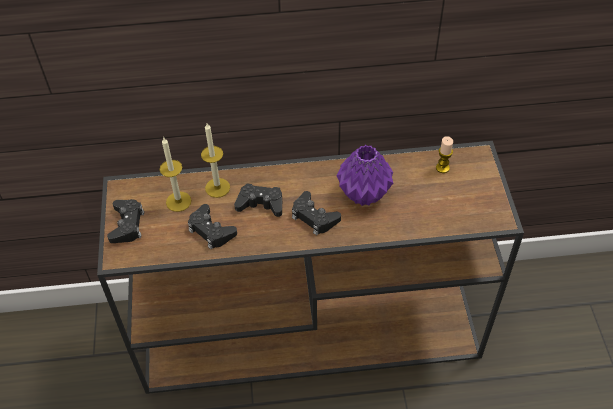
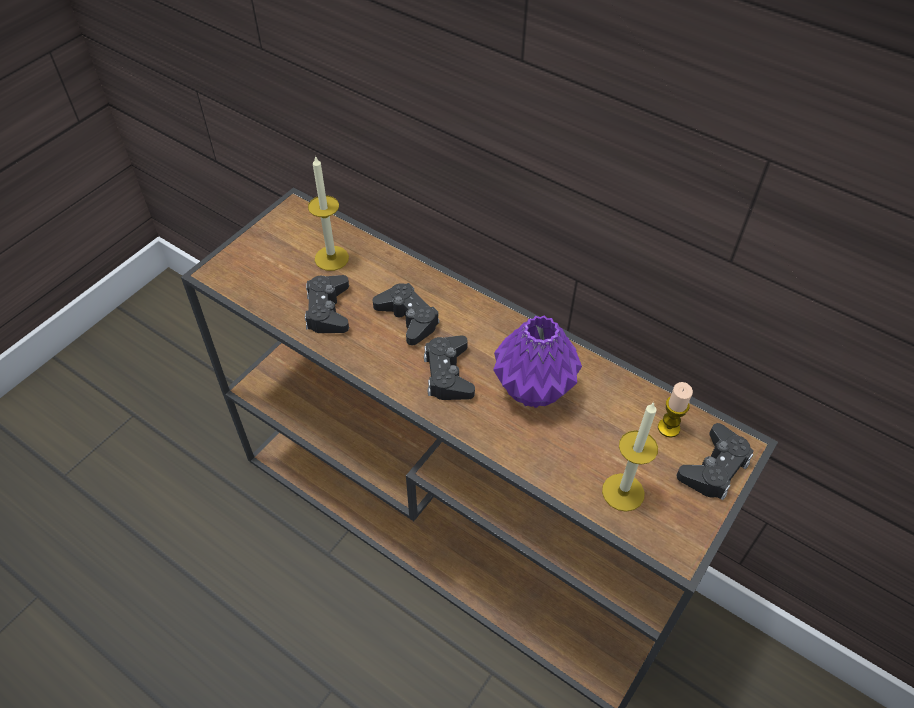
camera: 40 degrees right, 0 degrees up
black game controller [107,199,144,243] -> black game controller moved to [677,423,754,500]
candle [201,123,230,198] -> candle moved to [602,402,658,512]

